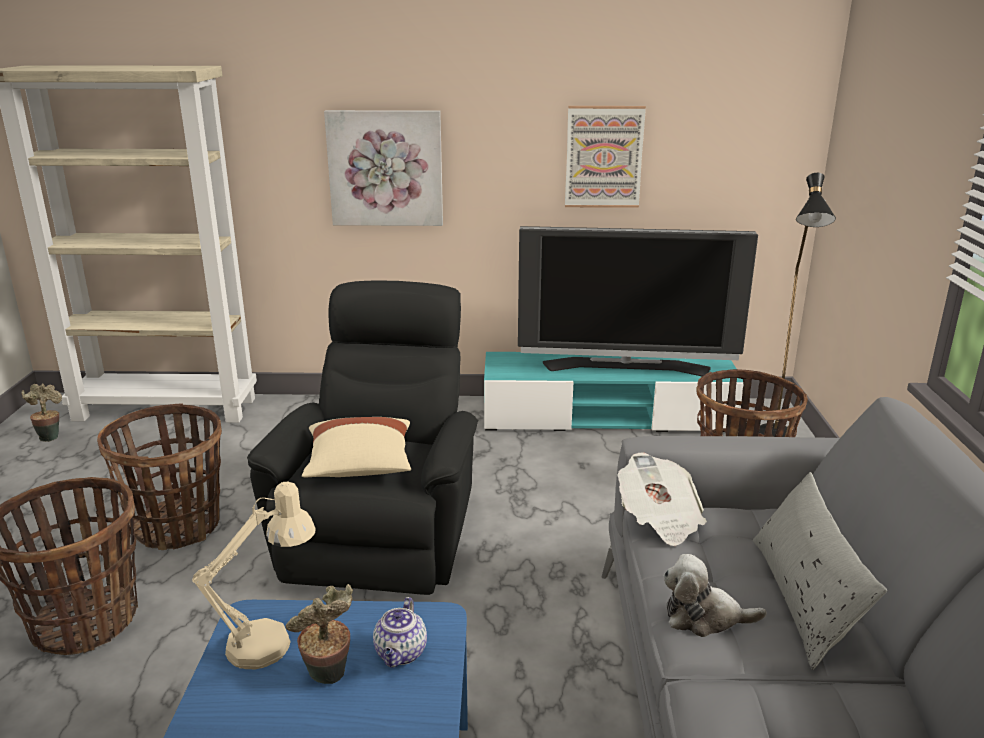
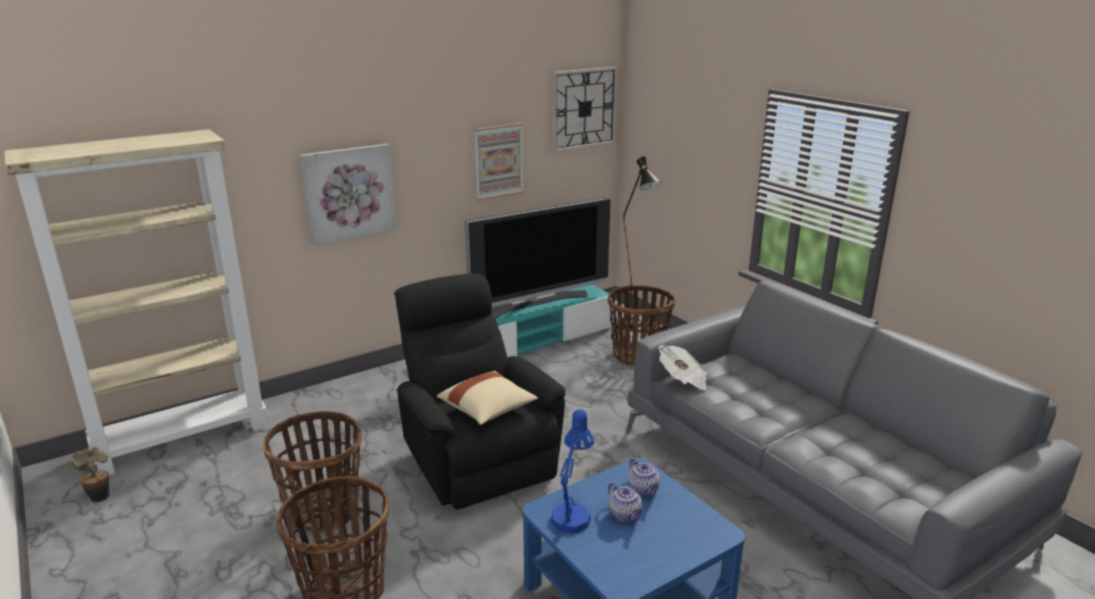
camera: 35 degrees left, 0 degrees up
beige table lamp [192,481,316,669] -> blue table lamp [551,409,594,533]
potted plant [285,584,353,684] -> teapot [608,482,644,522]
plush toy [663,554,767,637] -> none
grey pillow [753,472,887,670] -> none
none -> wall clock [552,67,618,152]

